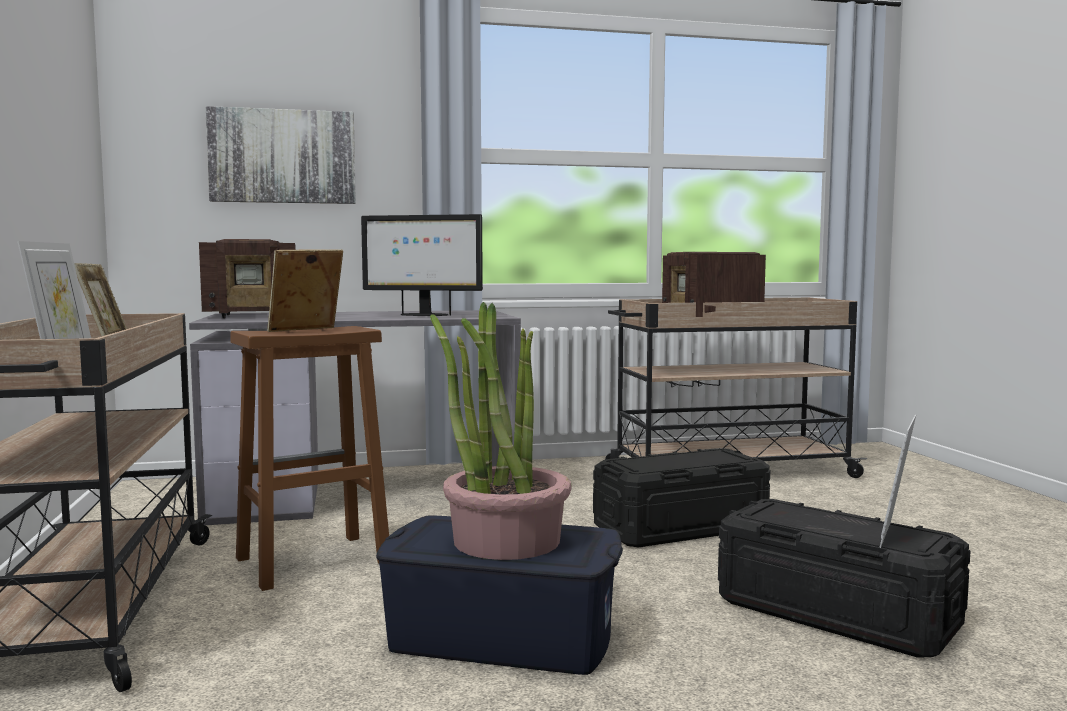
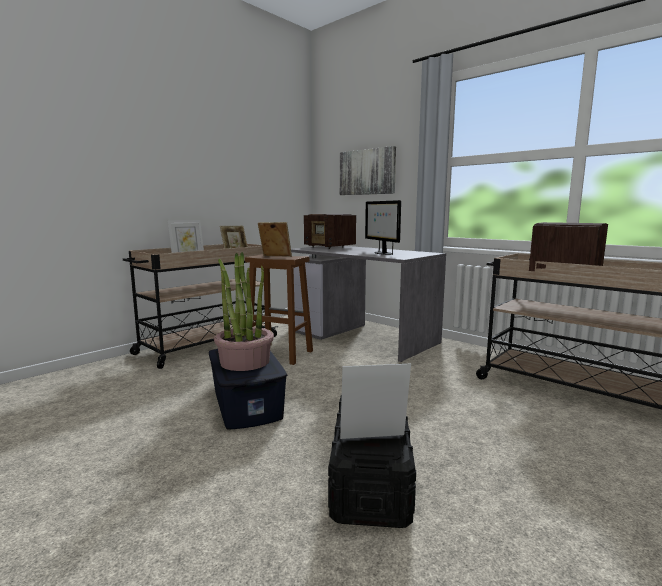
camera: 55 degrees right, 5 degrees up
black storage box [593,448,770,547] -> none

